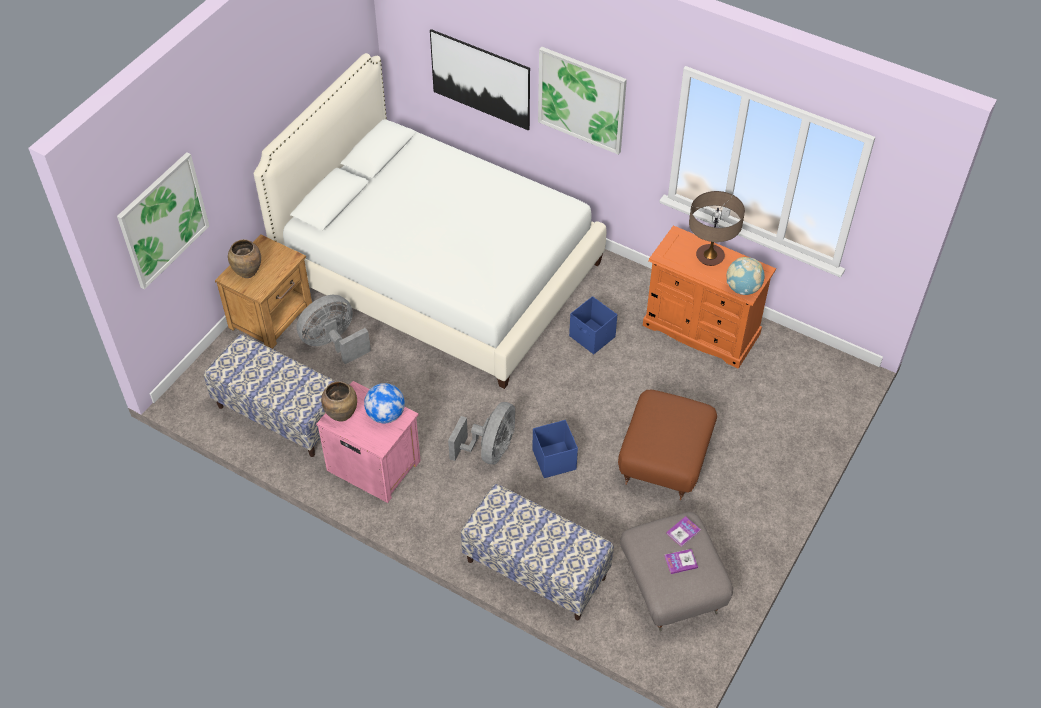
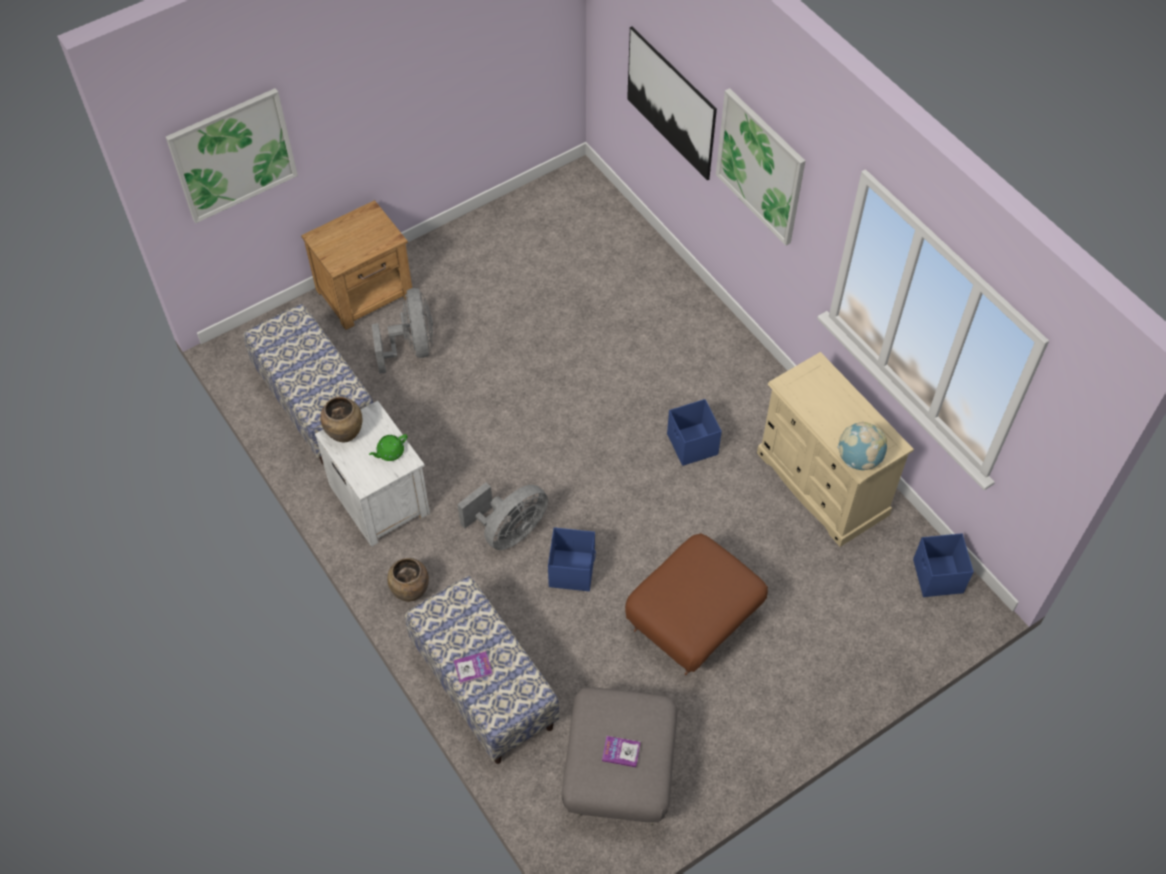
camera: 25 degrees right, 5 degrees up
brown vase [228,239,261,278] -> brown vase moved to [387,558,429,602]
white bed [254,53,606,389] -> none
grey fan [296,295,371,364] -> grey fan turned 90 degrees clockwise [372,288,433,374]
pink nightstand [316,381,421,503] -> white nightstand [315,401,430,547]
globe [364,383,405,423] -> green teapot [369,434,407,461]
orange dresser [643,225,776,369] -> beige dresser [757,352,914,547]
book [666,516,701,547] -> book moved to [454,651,493,684]
table lamp [689,191,745,266] -> none
none -> blue storage box [913,533,974,597]

